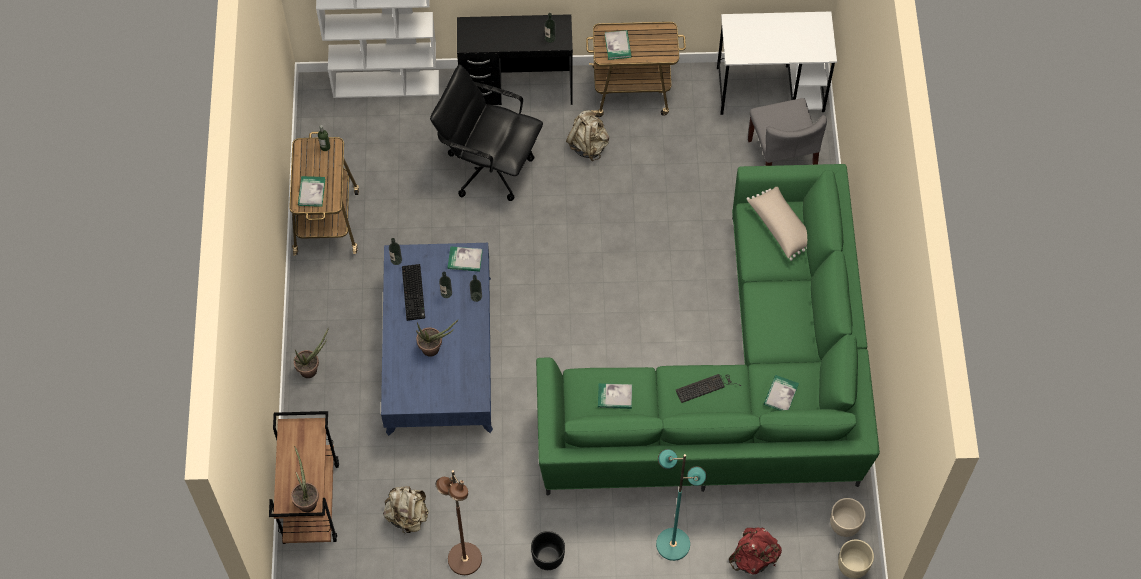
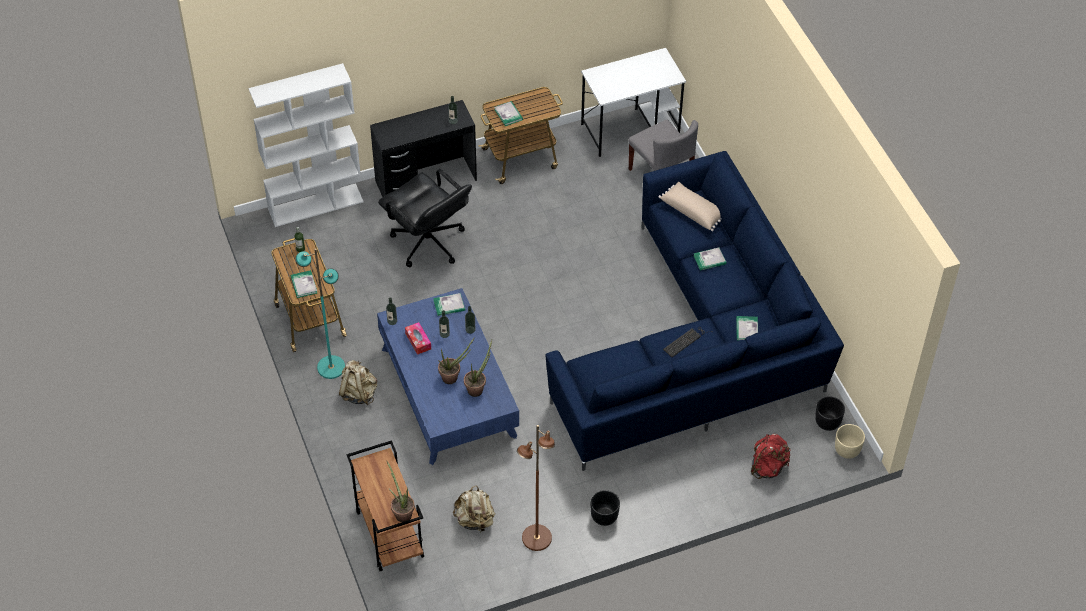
camera: 20 degrees left, 10 degrees down
potted plant [294,329,328,378] -> potted plant moved to [464,340,492,397]
keyboard [402,264,425,321] -> tissue box [405,322,431,355]
black office chair [430,64,543,201] -> black office chair turned 135 degrees counterclockwise [378,169,472,267]
green sofa [536,164,880,496] -> blue sofa [546,151,844,471]
beige backpack [566,110,609,161] -> beige backpack moved to [339,360,377,405]
book [598,383,632,409] -> book moved to [693,247,726,271]
turquoise floor lamp [656,449,707,561] -> turquoise floor lamp moved to [295,248,345,379]
beige planter [830,498,866,537] -> black planter [815,396,845,431]

